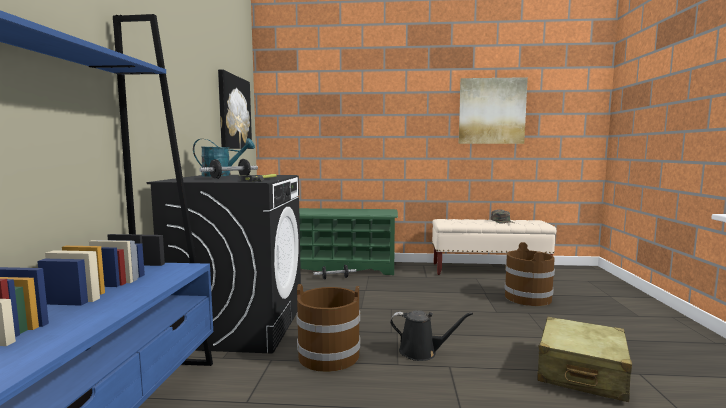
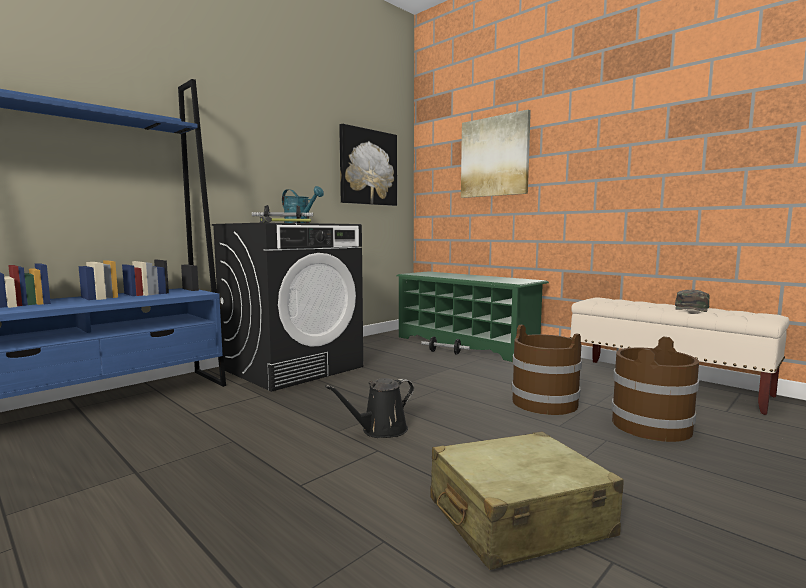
camera: 40 degrees right, 0 degrees up
brown bucket [296,284,360,372] -> brown bucket moved to [512,324,582,415]
black watering can [390,311,473,361] -> black watering can turned 90 degrees clockwise [325,378,414,438]
picture [459,77,528,144] -> picture moved to [461,110,531,198]

